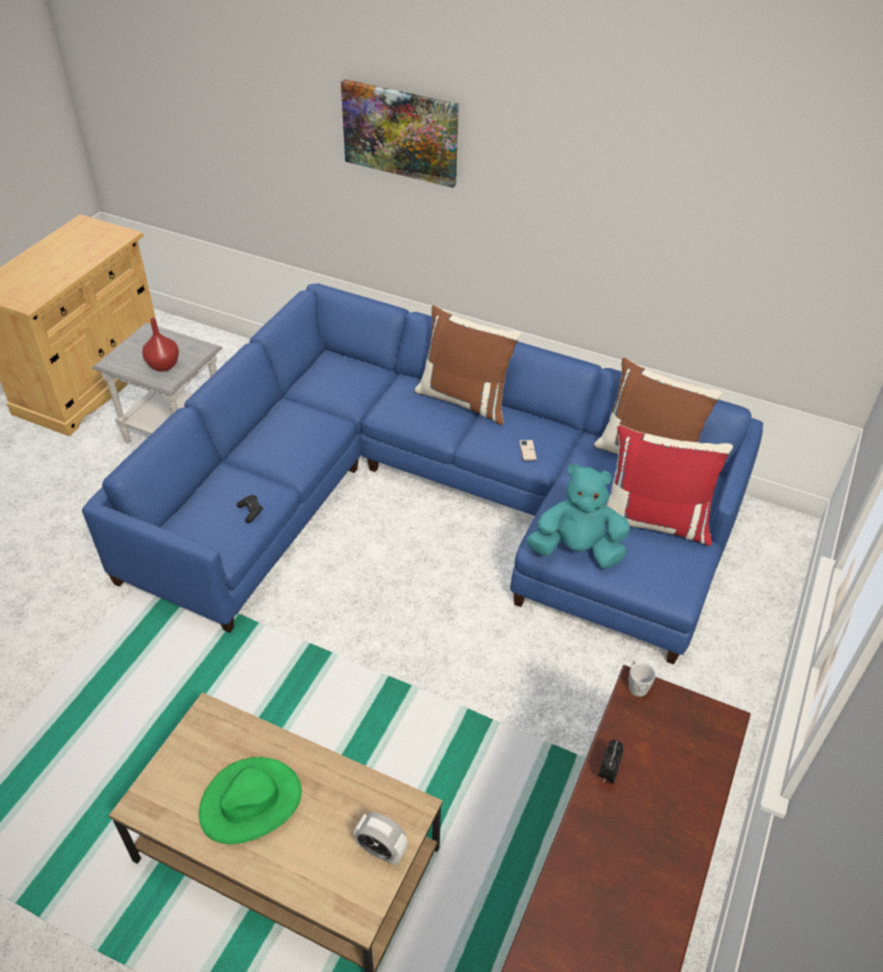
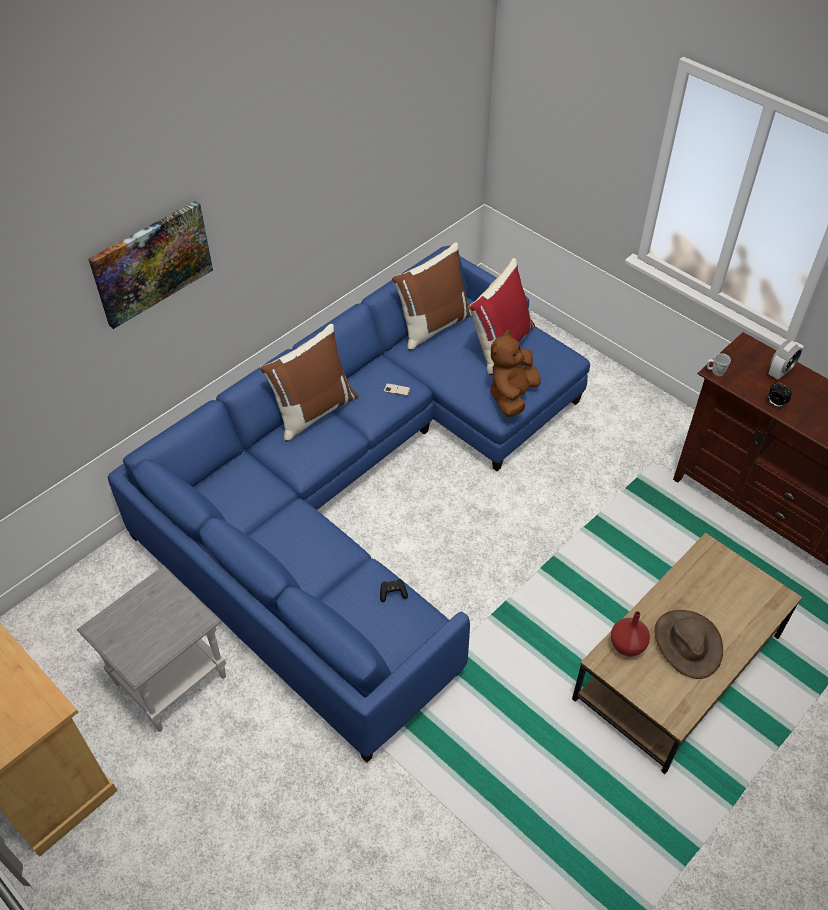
camera: 70 degrees left, 5 degrees up
red vase [142,317,179,372] -> red vase moved to [611,611,650,657]
green hat [199,757,302,844] -> brown hat [655,610,723,679]
alarm clock [354,812,407,865] -> alarm clock moved to [769,341,802,380]
turquoise plush toy [526,464,630,568] -> brown plush toy [490,330,541,417]

